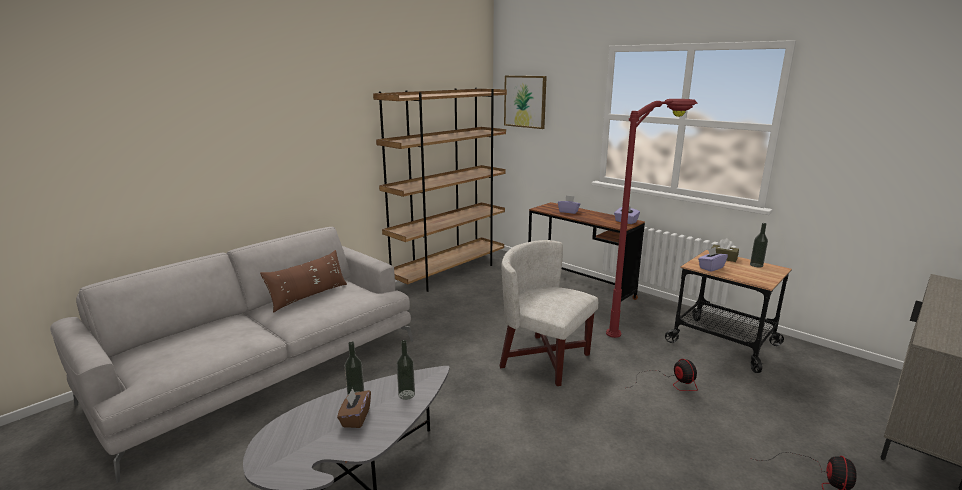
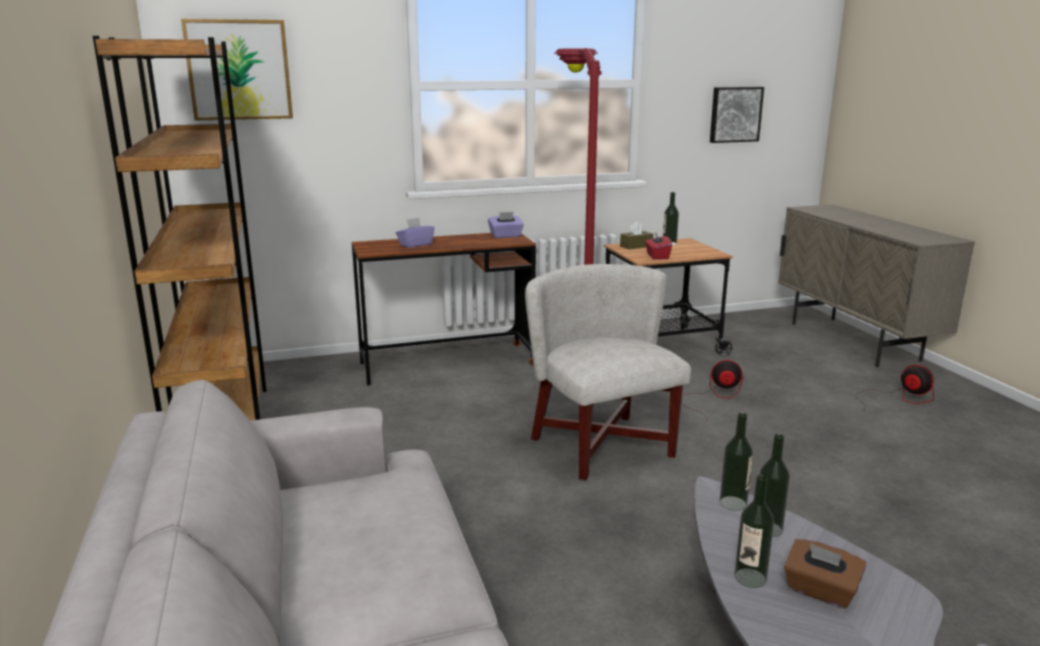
camera: 60 degrees left, 0 degrees up
brown pillow [260,250,347,313] -> none
white armchair [499,240,598,386] -> white armchair turned 90 degrees clockwise [525,264,691,480]
purple tissue box [698,247,728,272] -> red tissue box [645,232,672,260]
none -> picture [710,87,764,143]
none -> bottle [720,413,753,511]

